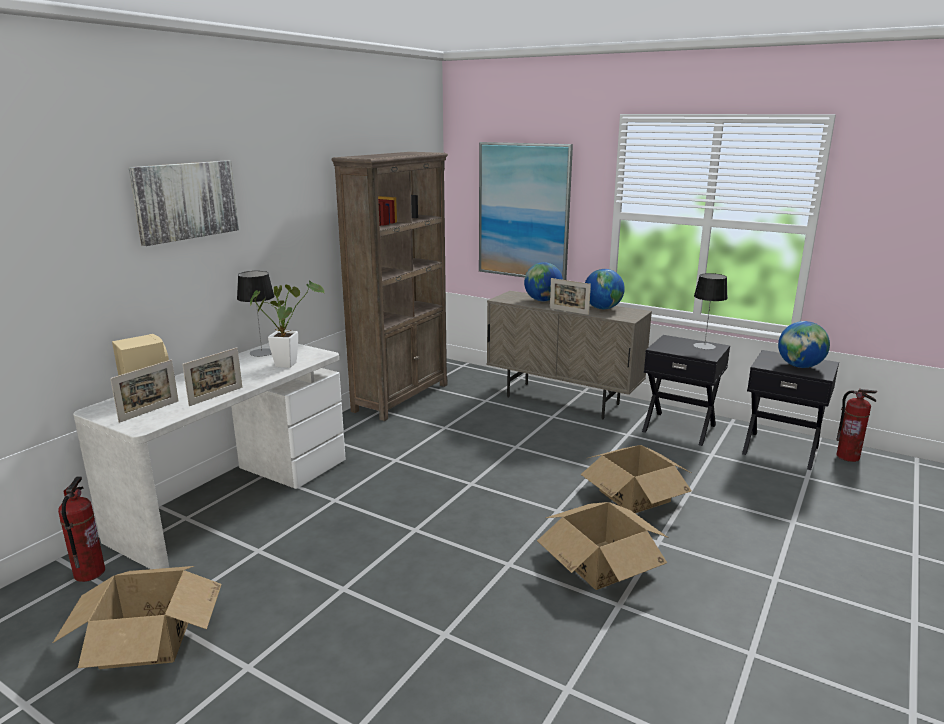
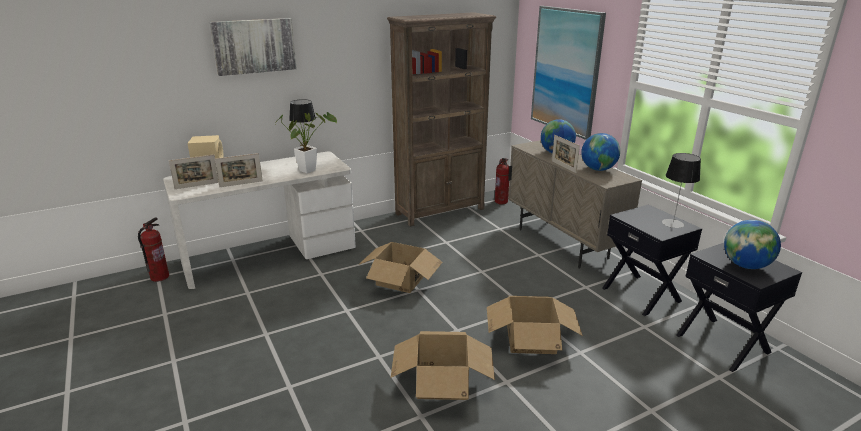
camera: 30 degrees right, 5 degrees up
cardboard box [53,566,222,669] -> cardboard box moved to [358,242,442,293]
fire extinguisher [836,389,877,462] -> fire extinguisher moved to [495,158,509,204]

